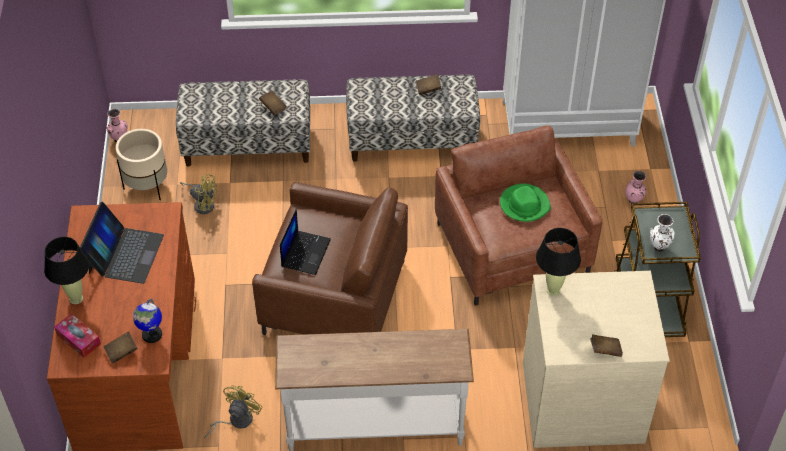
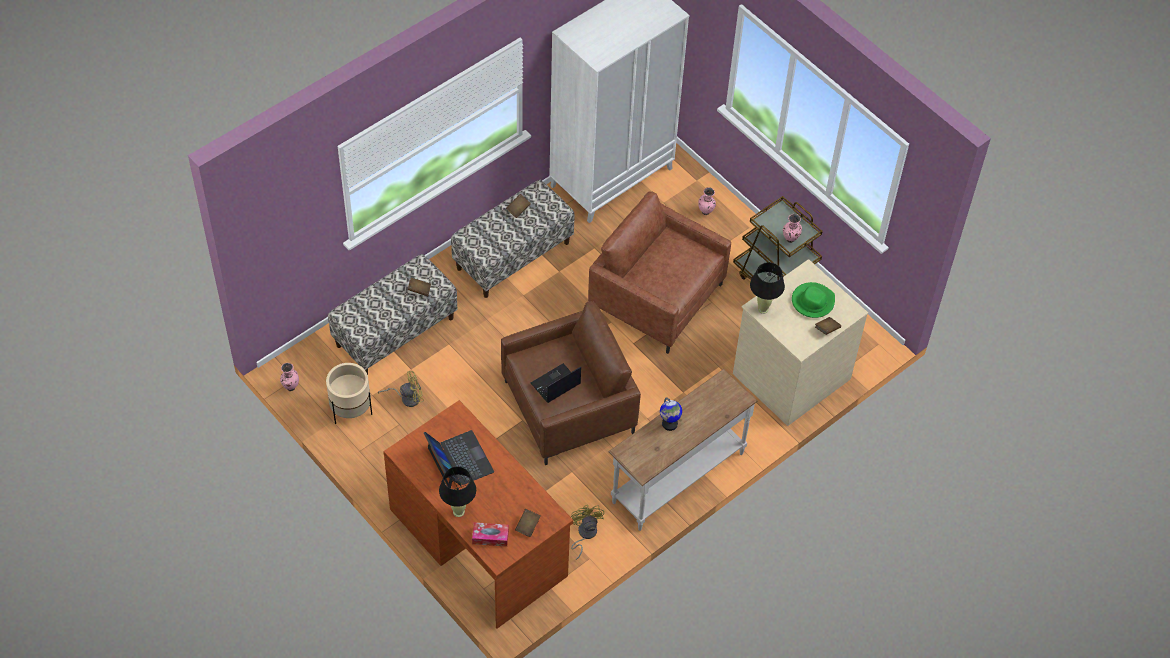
camera: 40 degrees left, 5 degrees up
globe [133,299,162,343] -> globe moved to [660,397,682,431]
laptop [280,209,331,275] -> laptop turned 105 degrees counterclockwise [531,363,581,403]
green hat [500,184,551,222] -> green hat moved to [792,282,835,318]
white vase [650,214,675,252] -> pink vase [782,214,802,243]

